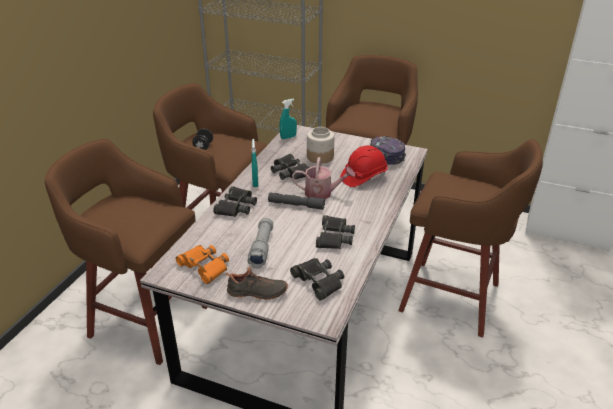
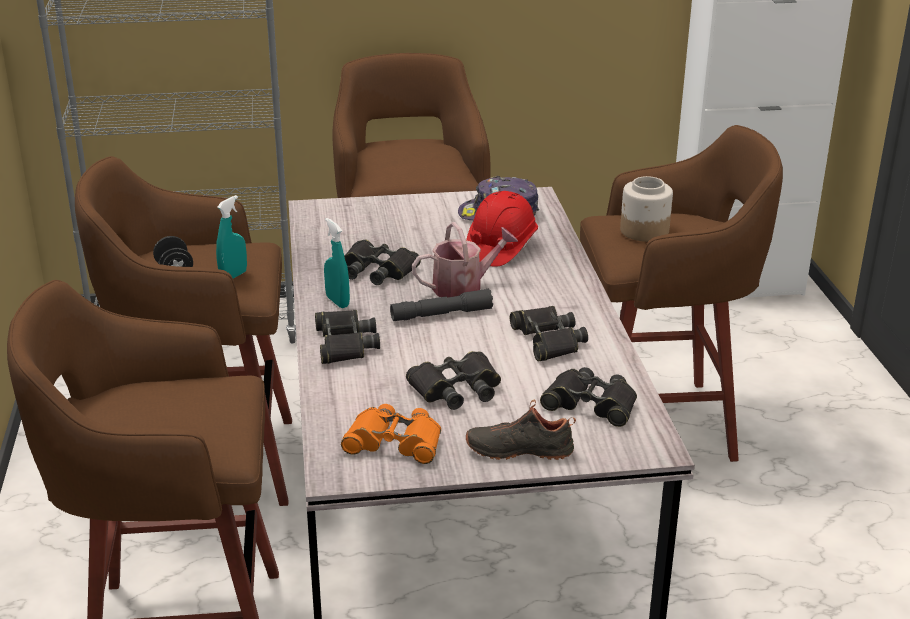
camera: 30 degrees left, 5 degrees down
black shoe [226,267,288,300] -> black shoe turned 150 degrees counterclockwise [466,400,576,460]
grey flashlight [247,218,273,268] -> black binoculars [406,351,501,410]
turquoise spray bottle [280,99,297,139] -> turquoise spray bottle moved to [216,195,247,279]
jar [307,127,334,164] -> jar moved to [620,176,673,242]

